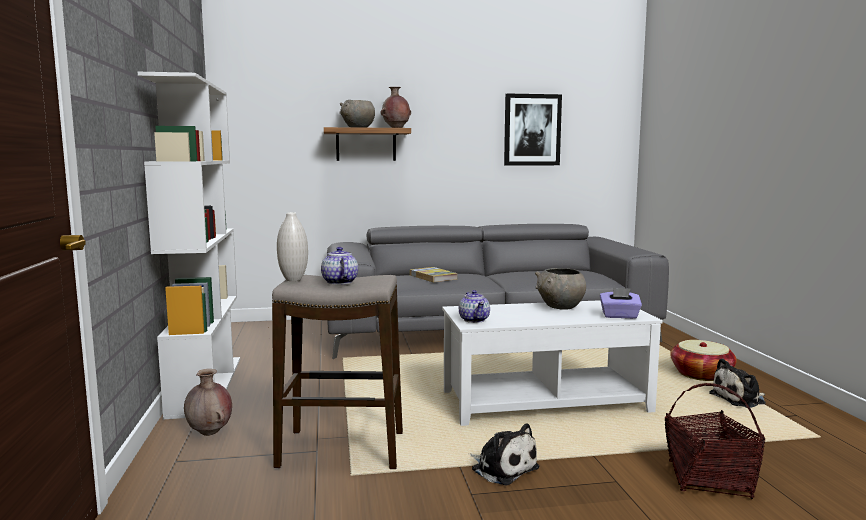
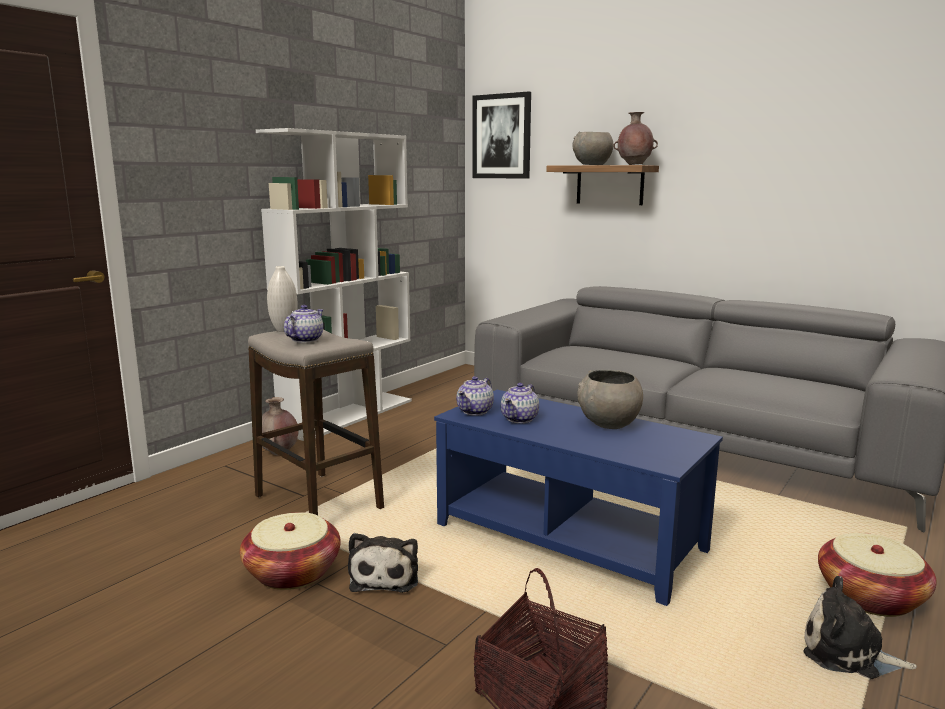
camera: 45 degrees right, 5 degrees up
book [410,267,458,282] -> none
white coffee table [442,300,663,426] -> blue coffee table [434,390,723,606]
picture [504,94,562,165] -> picture moved to [472,91,531,179]
purple tissue box [600,288,642,319] -> none
none -> basket [240,512,341,590]
none -> teapot [501,383,539,423]

